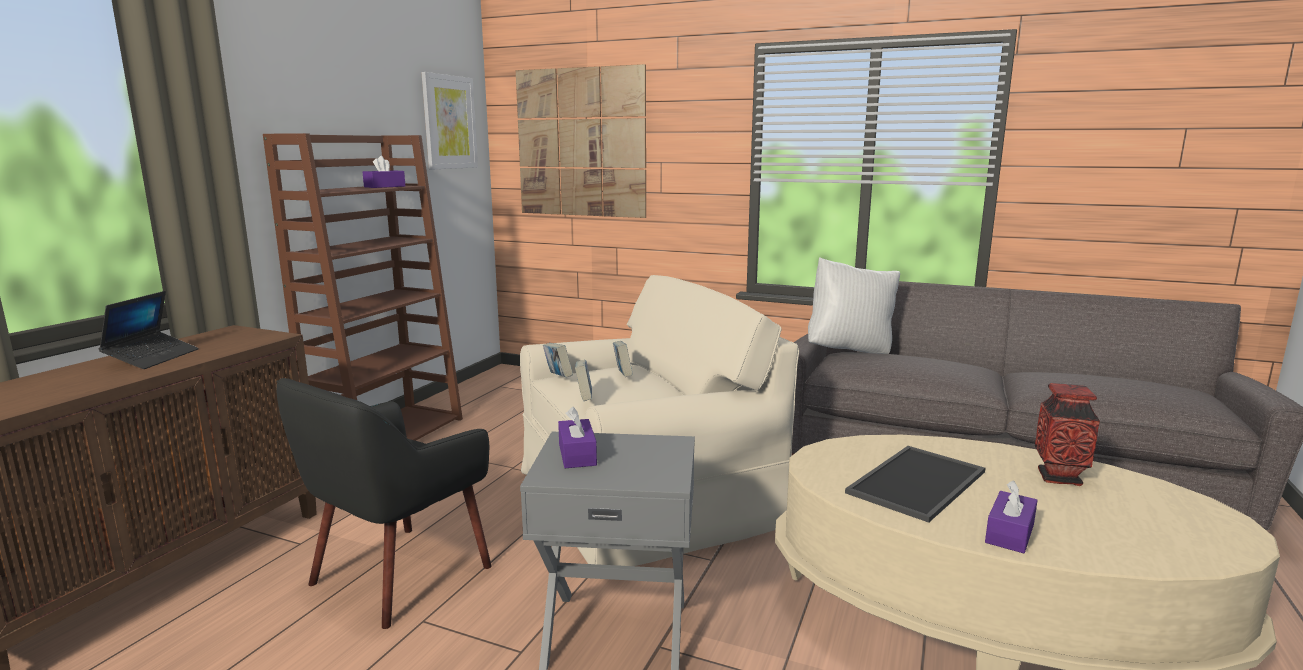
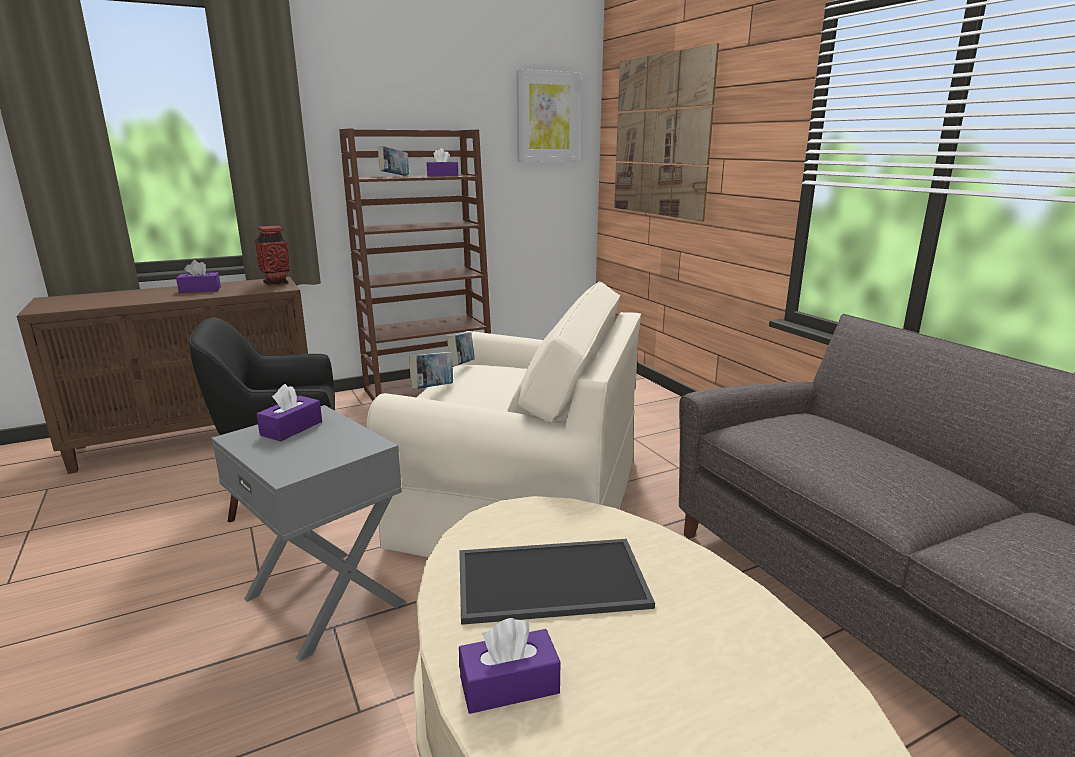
camera: 40 degrees right, 5 degrees up
laptop [99,291,199,369] -> purple tissue box [176,260,221,293]
book [613,341,633,377] -> book moved to [378,146,409,176]
white pillow [808,257,900,354] -> none
vase [1035,383,1100,486] -> vase moved to [255,226,290,286]

